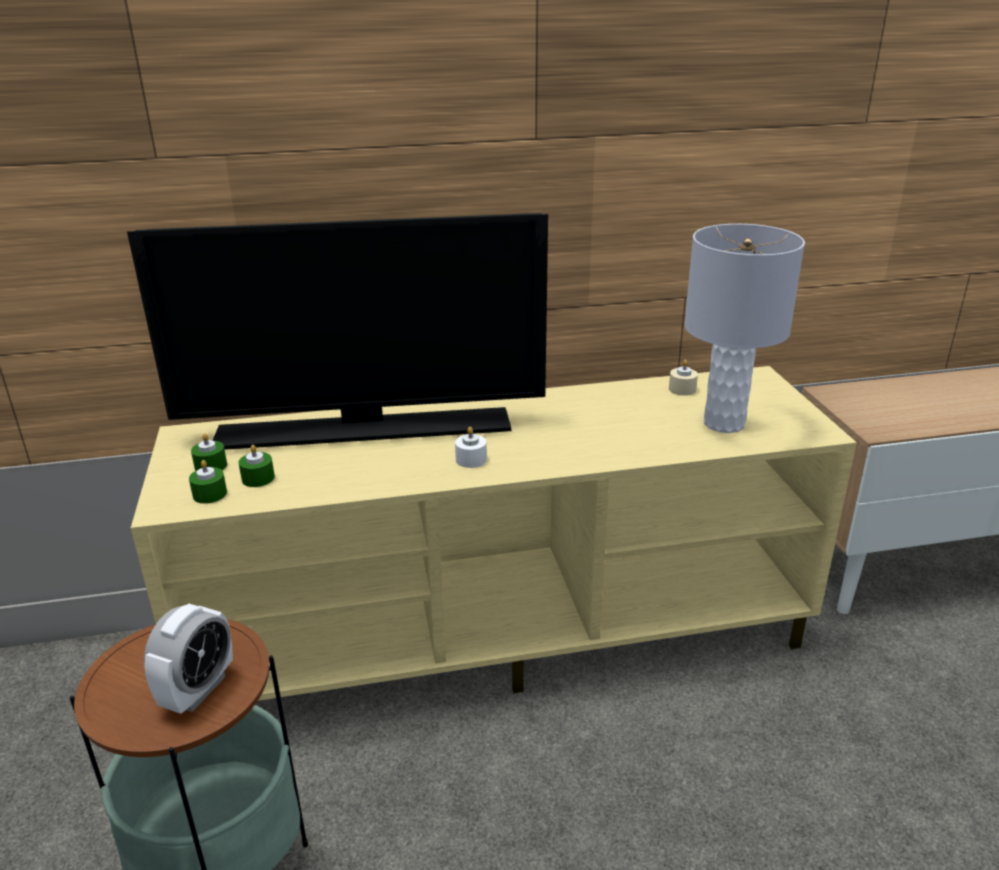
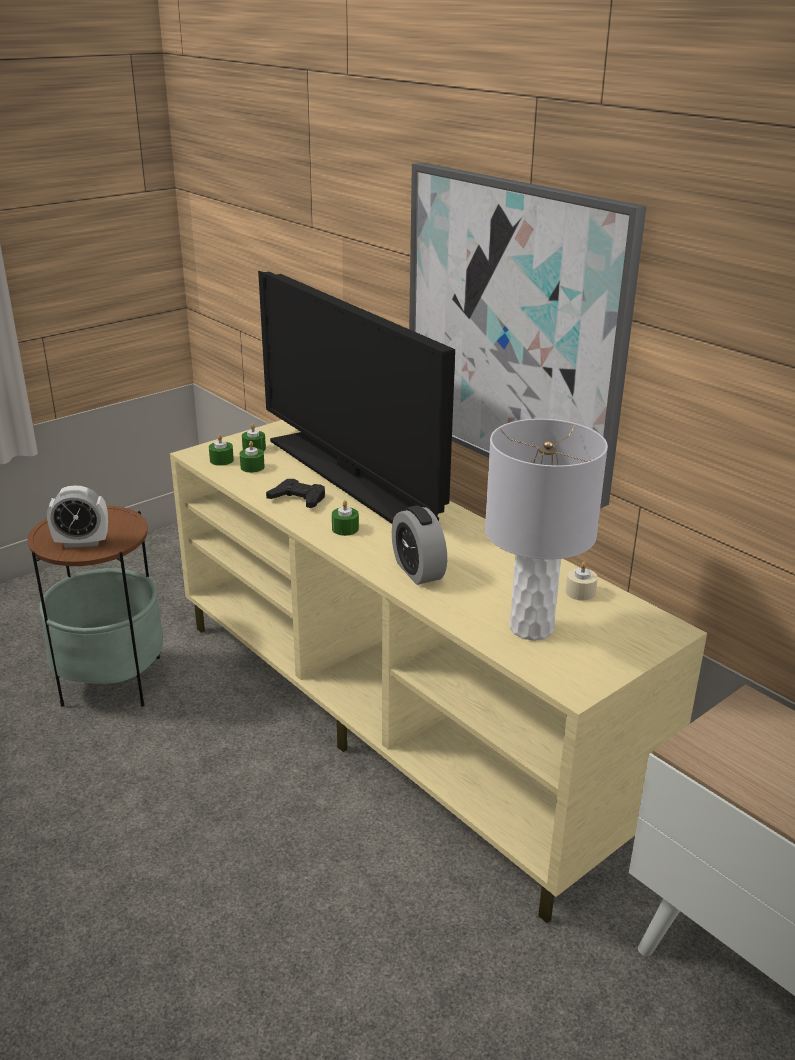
camera: 60 degrees right, 0 degrees up
white candle [455,427,487,468] -> green candle [332,500,359,536]
none -> black game controller [266,479,325,508]
none -> alarm clock [392,505,447,585]
none -> picture [409,162,647,509]

